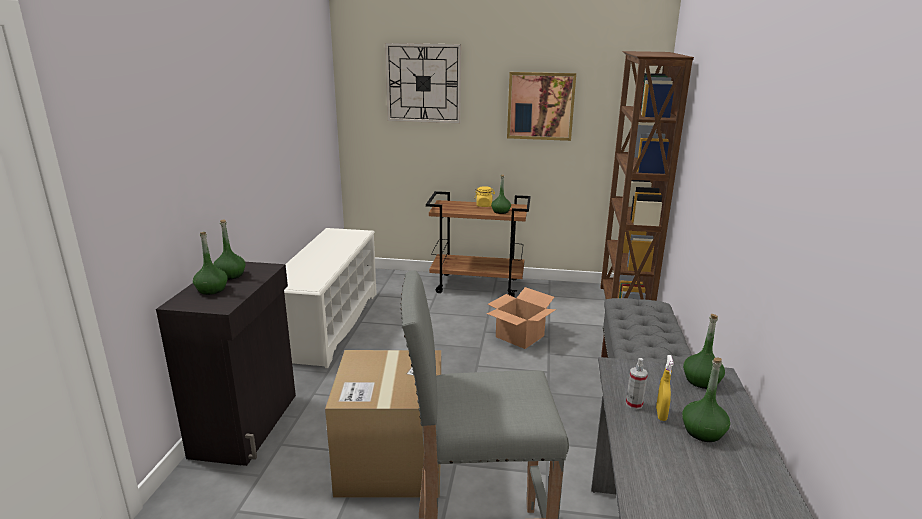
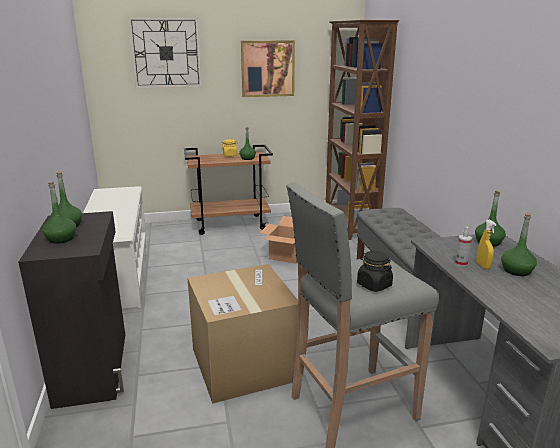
camera: 20 degrees left, 0 degrees up
none -> black jar [357,251,393,292]

